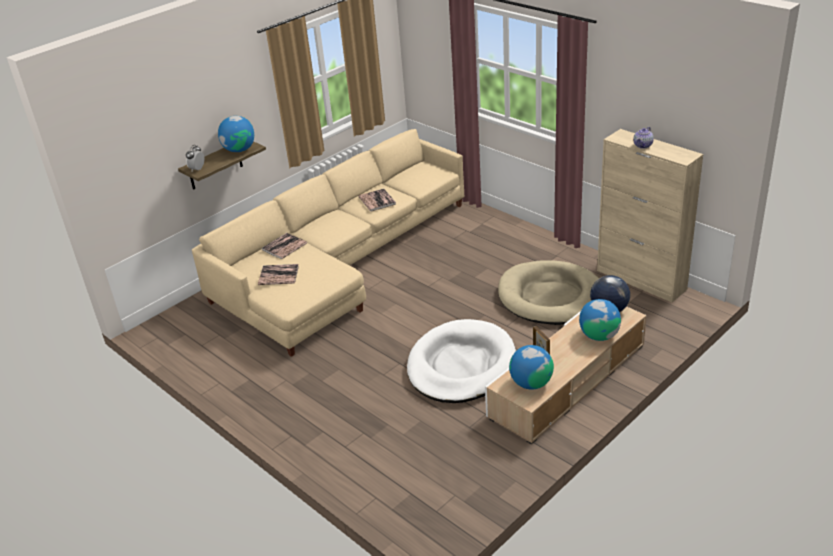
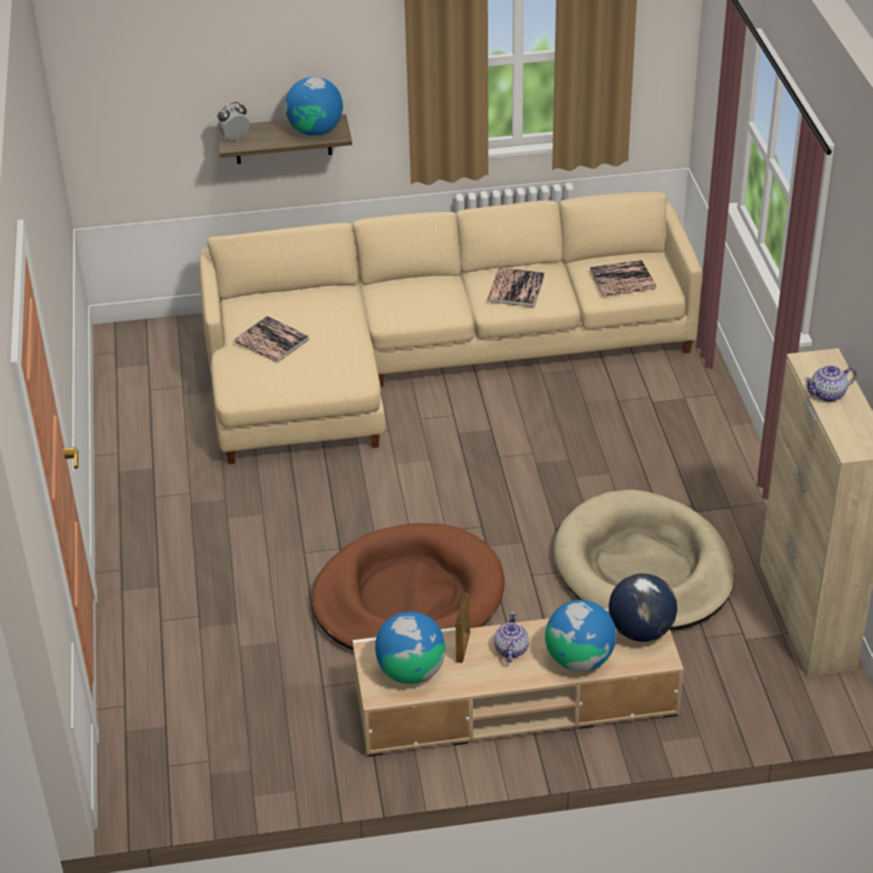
camera: 35 degrees right, 5 degrees up
book [262,233,307,259] -> book moved to [590,260,656,296]
white dog bed [407,319,516,403] -> brown dog bed [312,523,505,650]
none -> teapot [494,611,529,663]

